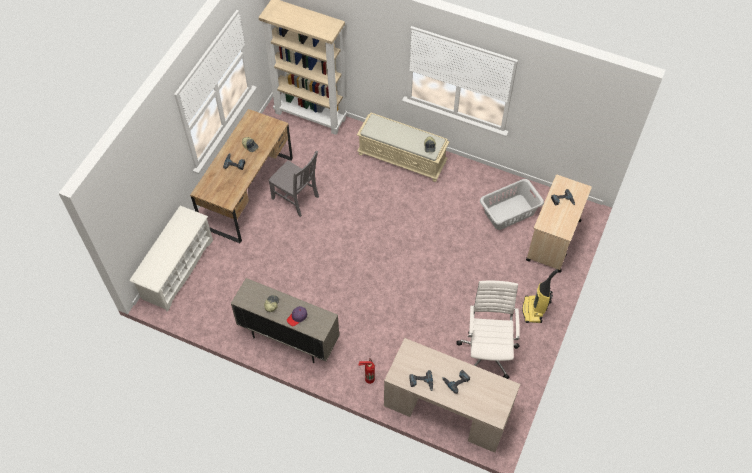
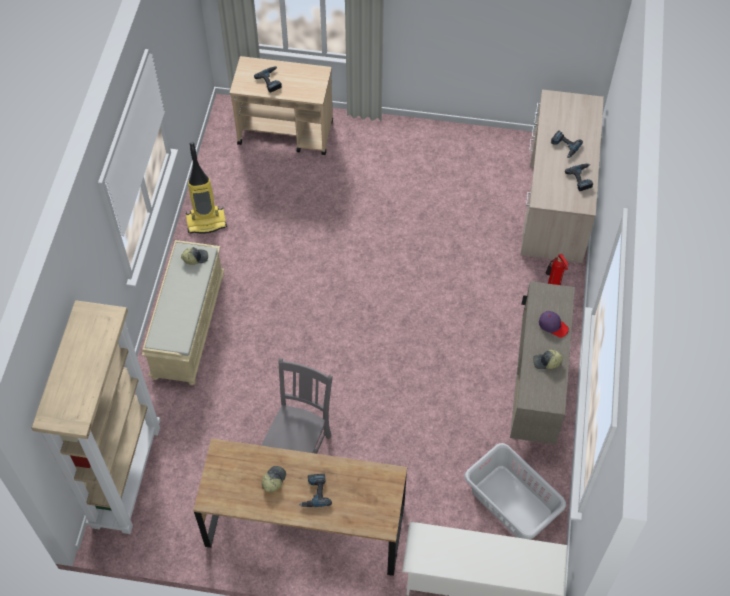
camera: 105 degrees left, 0 degrees up
white office chair [457,280,520,379] -> none
grey laundry basket [480,179,544,230] -> grey laundry basket moved to [464,443,566,539]
vacuum cleaner [522,269,558,323] -> vacuum cleaner moved to [186,142,227,234]

